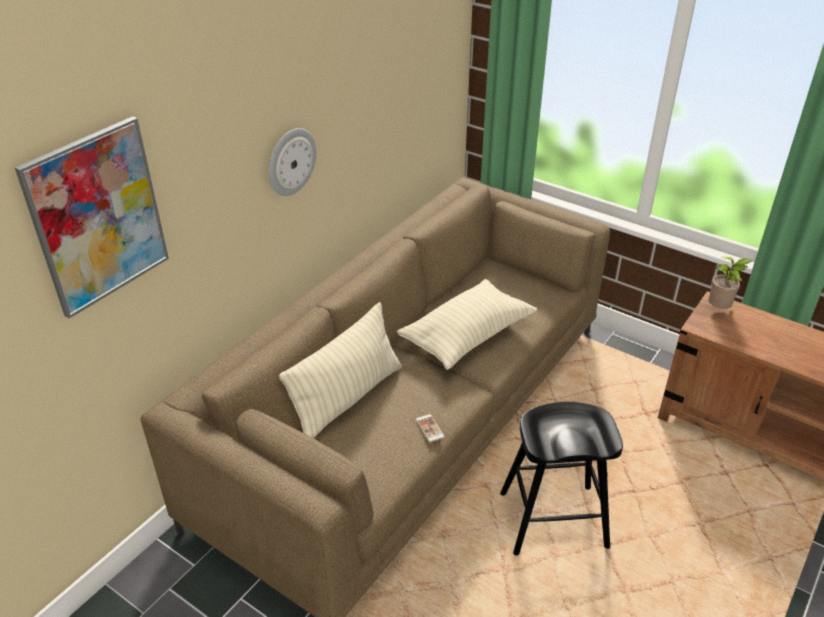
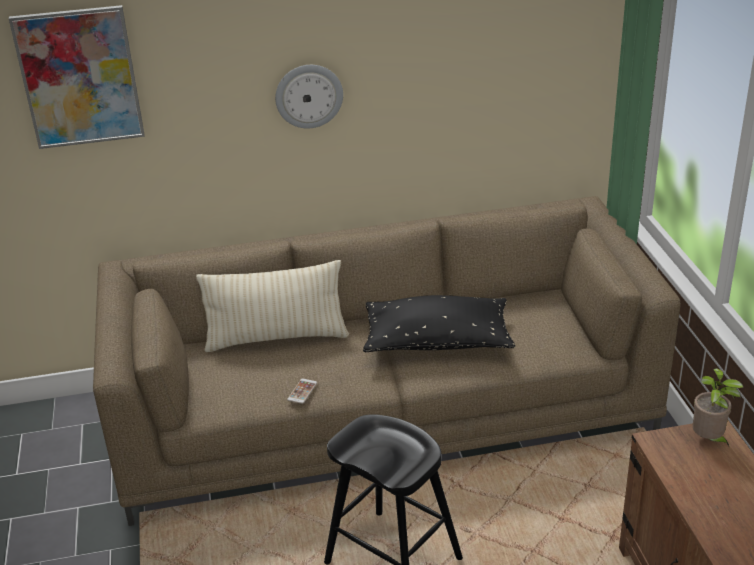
camera: 45 degrees right, 5 degrees down
beige pillow [397,279,537,370] -> black pillow [363,295,515,352]

